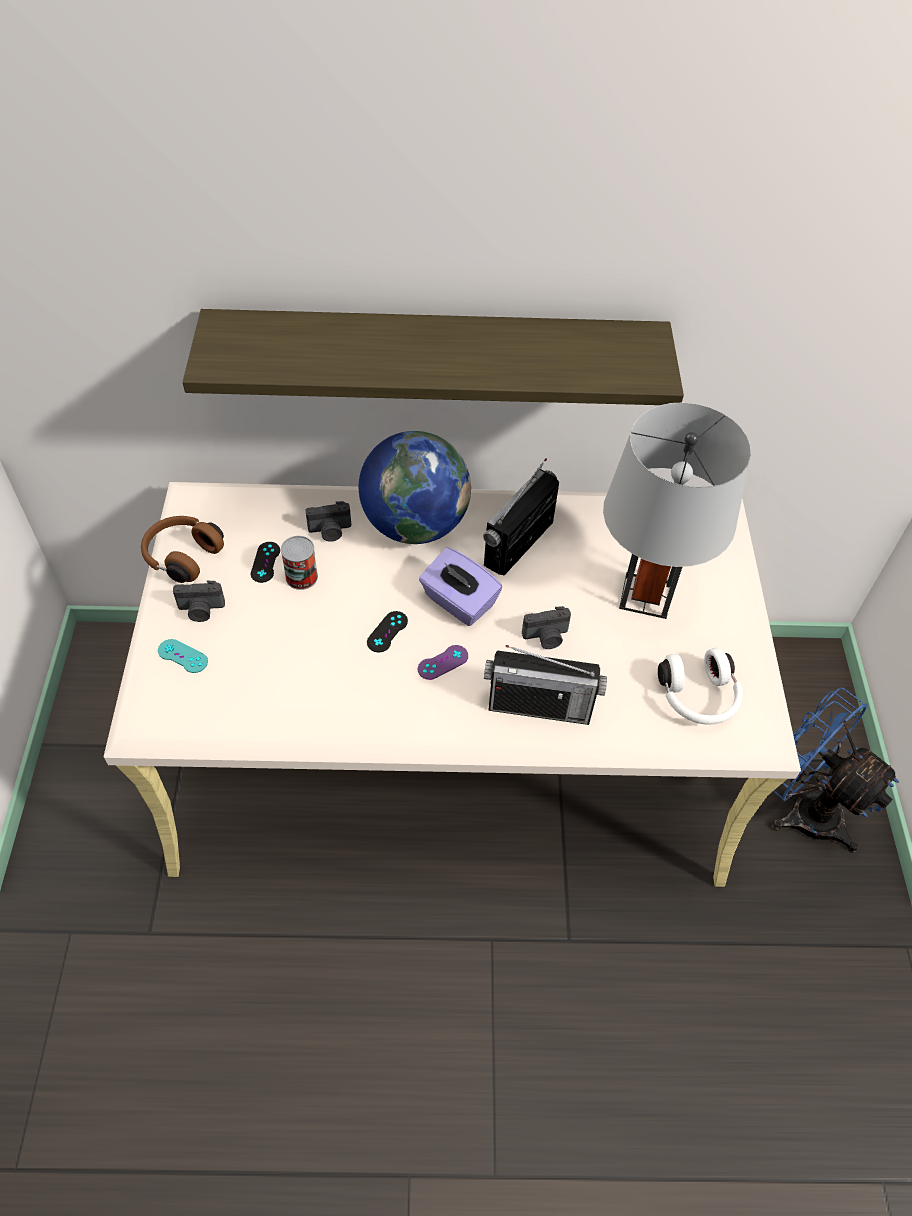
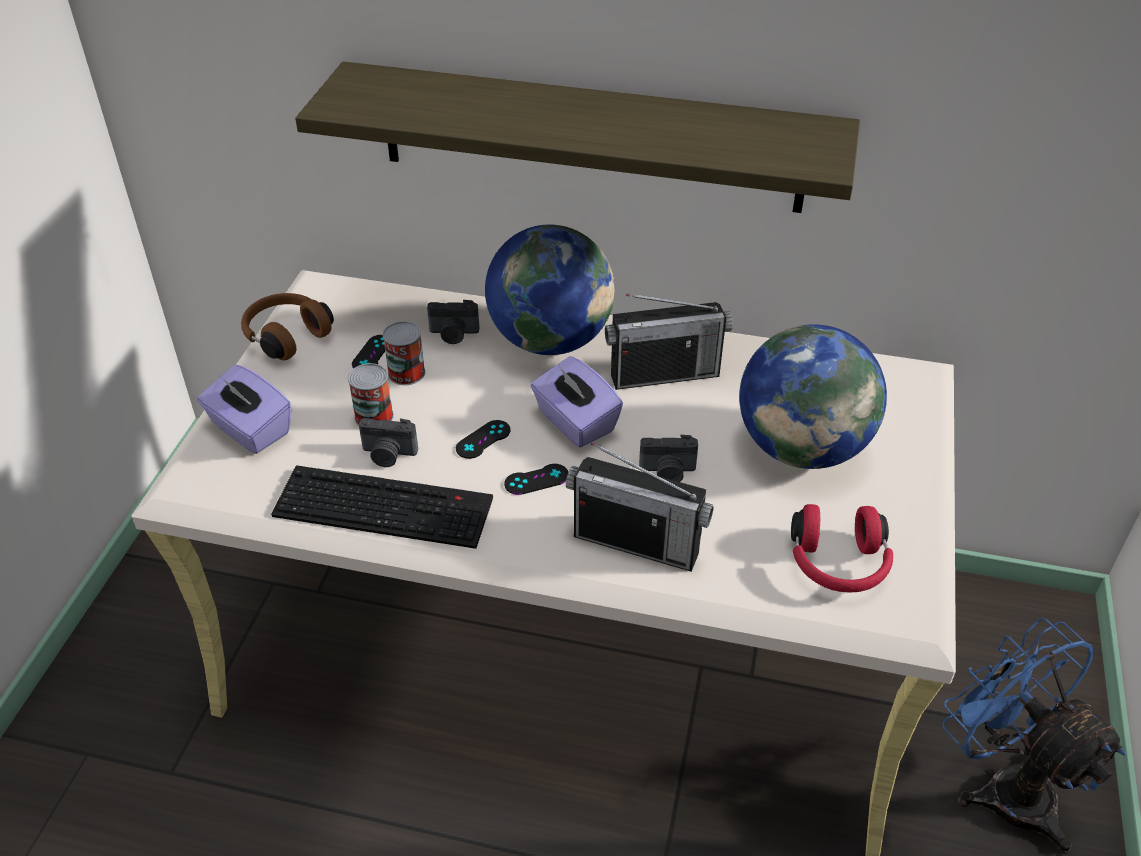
camera: 15 degrees right, 10 degrees down
turquoise game controller [158,639,208,673] -> purple tissue box [197,365,291,454]
camera [173,581,225,622] -> camera moved to [359,418,418,467]
purple game controller [418,645,468,680] -> black game controller [504,464,568,495]
radio [483,458,559,575] -> radio turned 150 degrees counterclockwise [605,294,733,390]
grey table lamp [603,402,751,619] -> globe [739,324,887,469]
white headphones [658,648,743,725] -> red headphones [791,504,893,593]
none -> keyboard [271,465,493,549]
none -> can [348,363,394,426]

